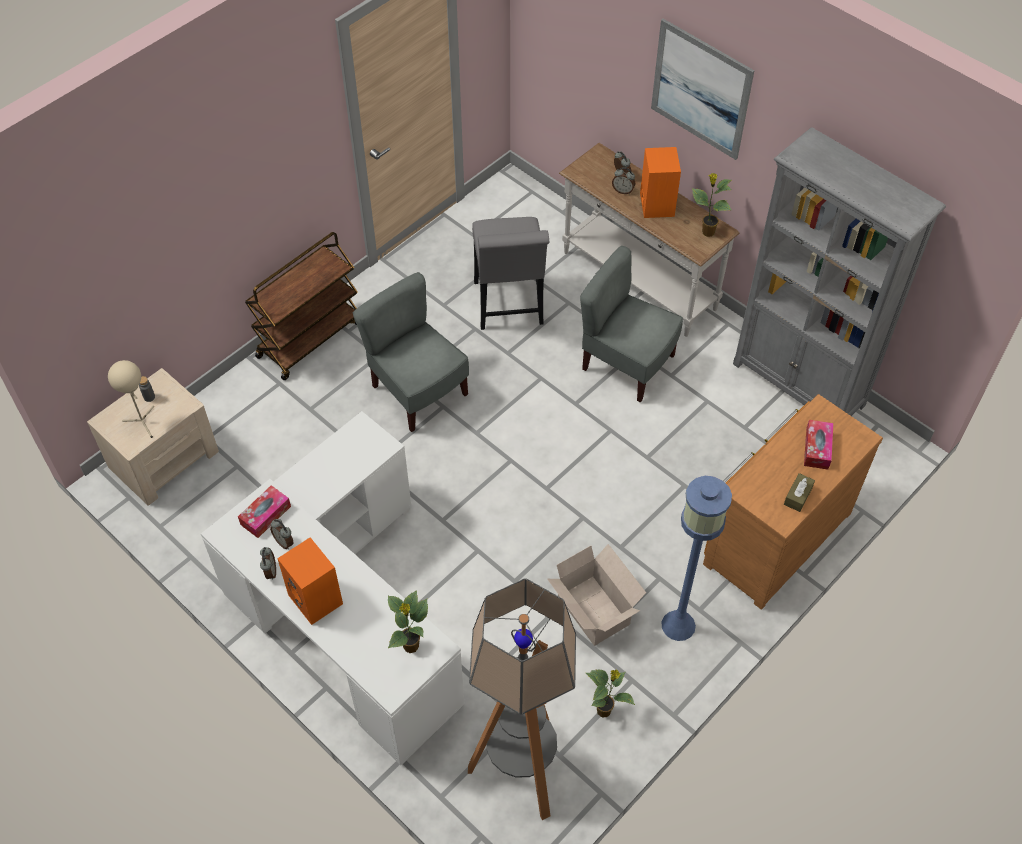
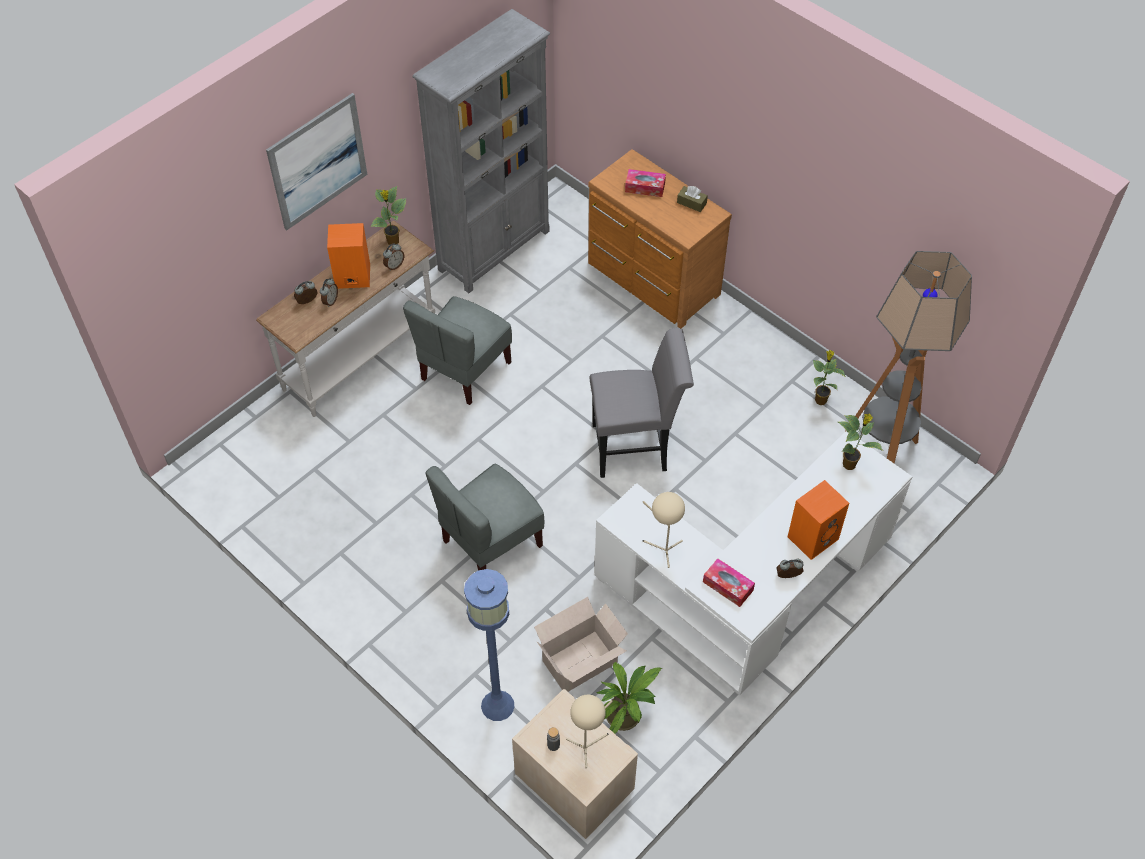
camera: 90 degrees left, 0 degrees up
brown cart [245,232,358,380] -> none
alarm clock [270,519,294,549] -> alarm clock moved to [383,243,404,271]
grey chair [472,217,549,330] -> grey chair moved to [590,328,694,478]
cardboard box [547,544,646,646] -> cardboard box moved to [534,597,628,692]
blue floor lamp [662,476,732,641] -> blue floor lamp moved to [464,569,514,721]
none -> potted plant [596,661,662,734]
none -> beige table lamp [642,492,685,568]

